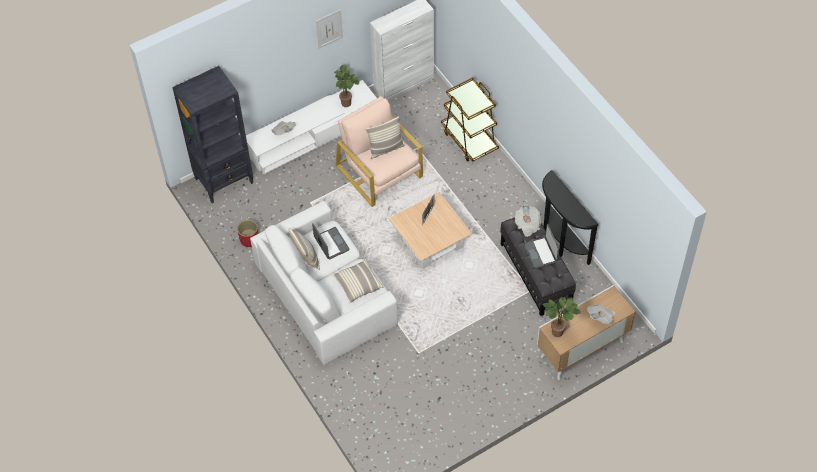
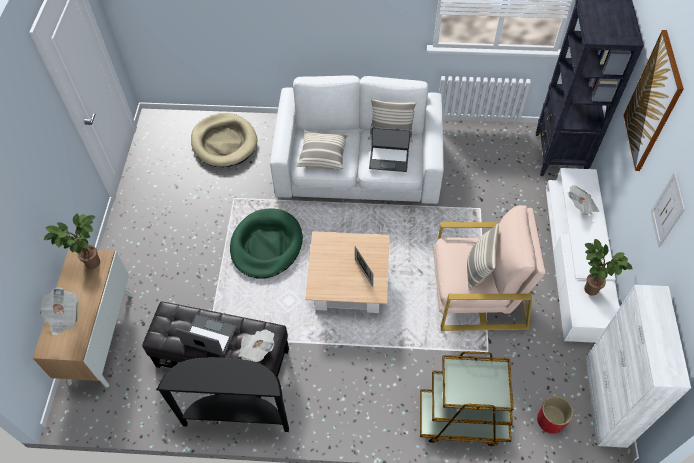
camera: 125 degrees right, 0 degrees up
red planter [237,220,258,247] -> red planter moved to [537,396,573,434]
none -> beige dog bed [191,113,257,167]
none -> green dog bed [230,208,303,278]
none -> picture [623,30,684,171]

